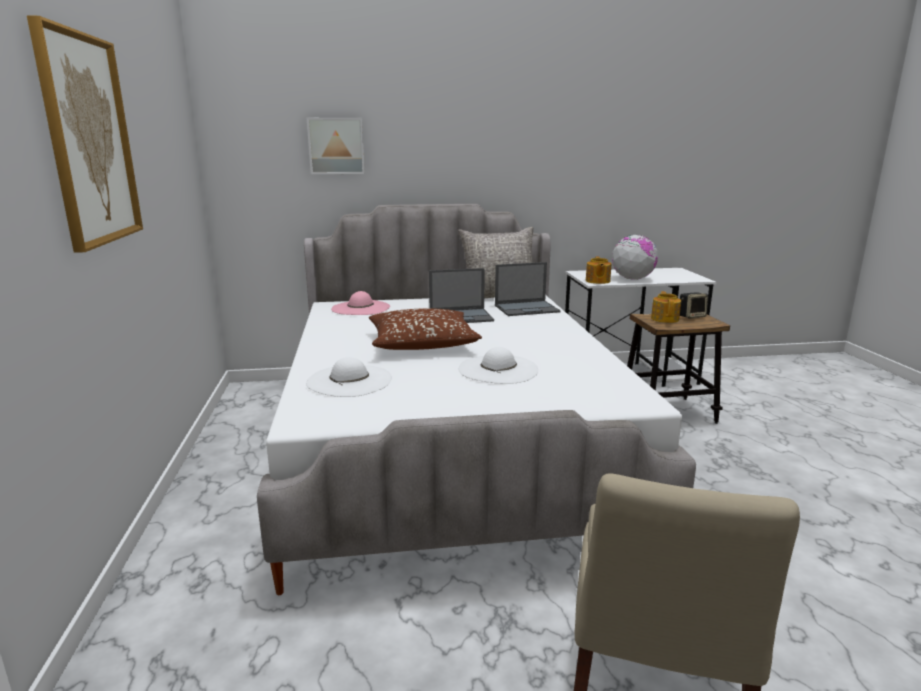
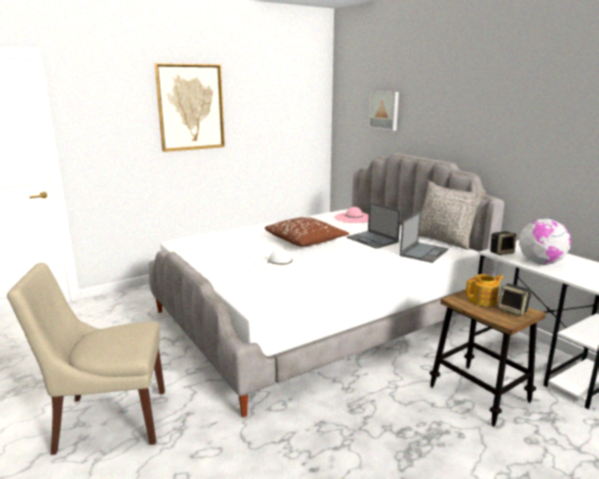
camera: 65 degrees right, 0 degrees up
white hat [306,357,392,397] -> none
laptop [495,262,561,316] -> laptop turned 105 degrees counterclockwise [400,212,449,263]
teapot [586,257,611,284] -> speaker [490,231,516,255]

